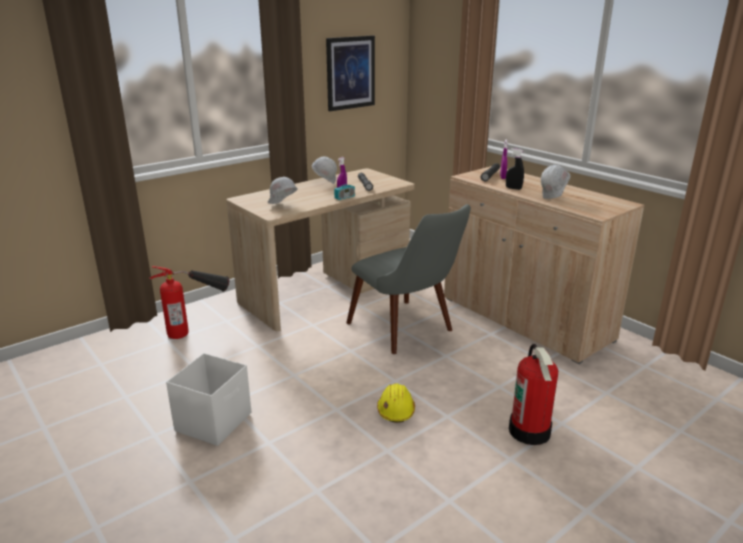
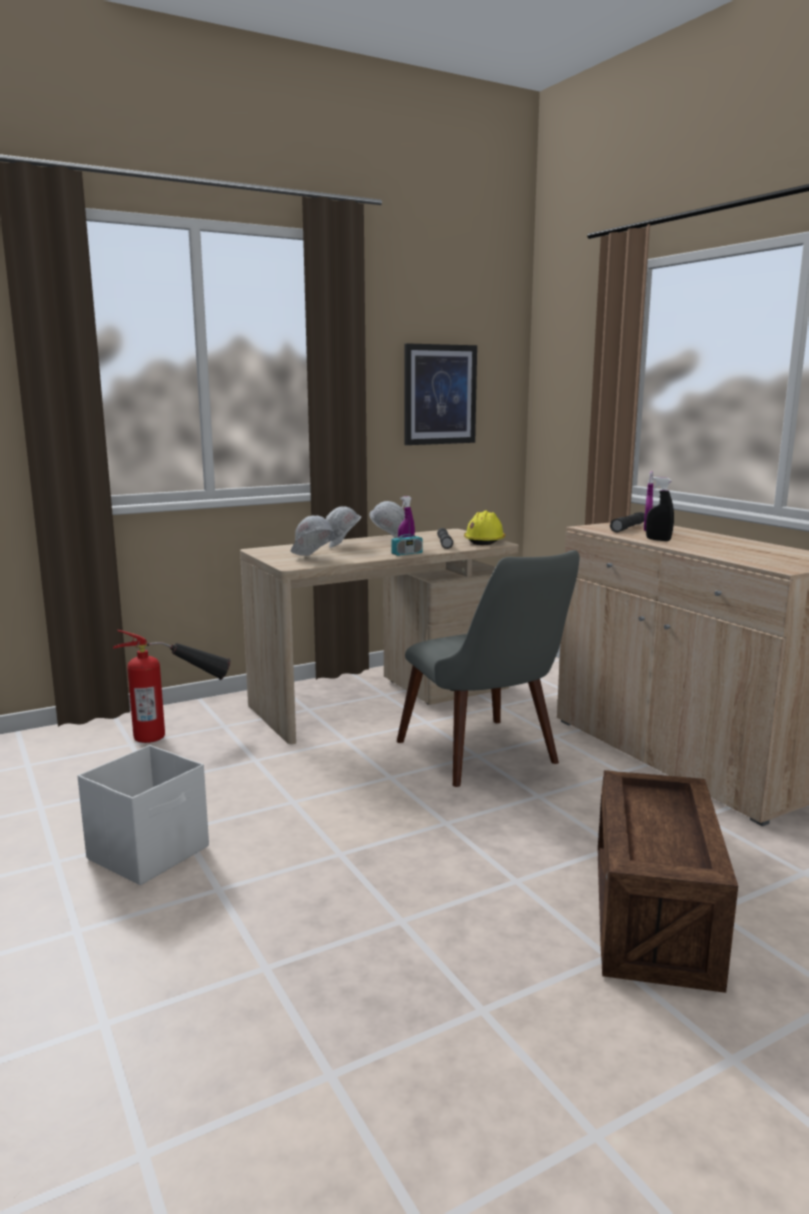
camera: 10 degrees right, 10 degrees down
yellow hard hat [377,383,415,423] -> yellow hard hat moved to [464,511,506,545]
fire extinguisher [509,344,558,445] -> crate [598,770,738,993]
white hard hat [541,165,570,199] -> white hard hat moved to [326,507,361,548]

